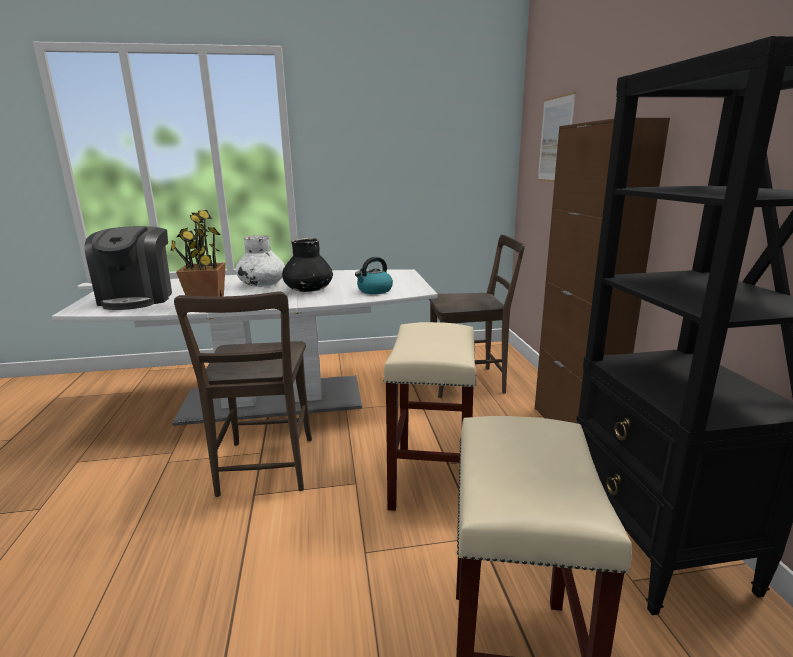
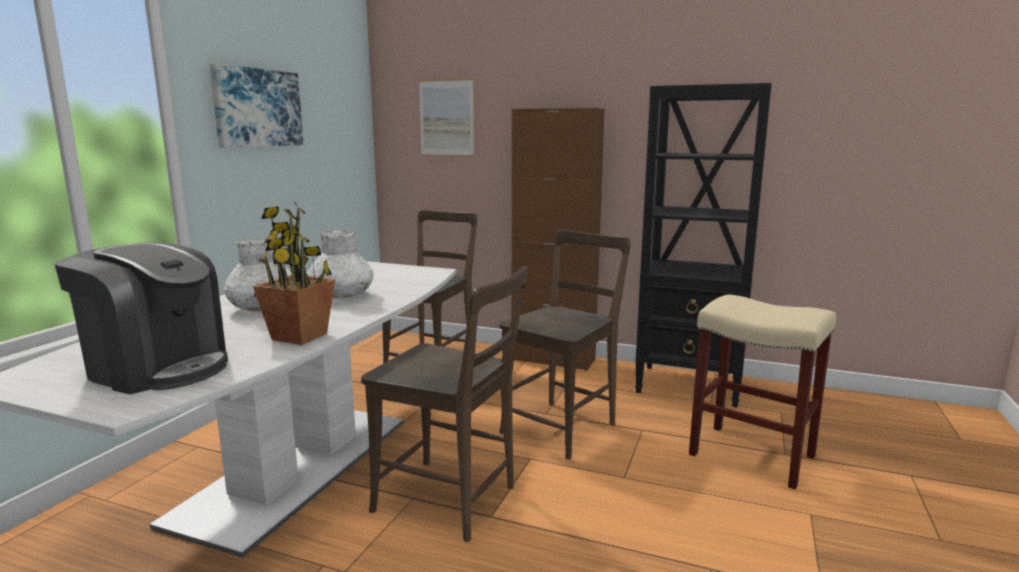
camera: 60 degrees left, 5 degrees down
black vase [282,238,333,292] -> white vase [307,231,374,299]
kettle [355,257,393,294] -> none
beige stool [383,322,476,511] -> brown chair [499,230,631,459]
none -> picture [210,63,304,147]

